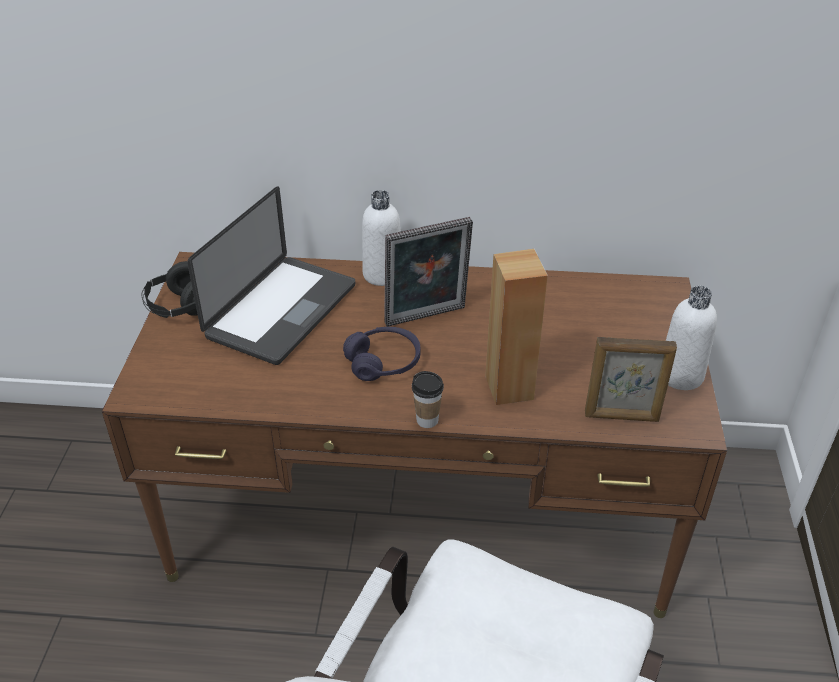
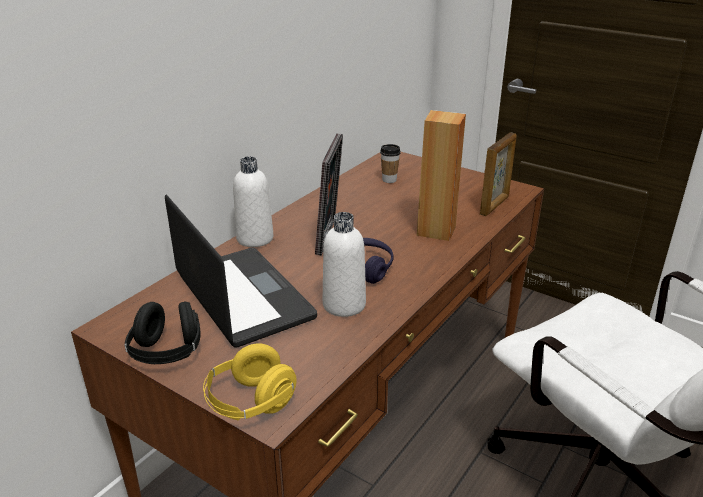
camera: 60 degrees left, 10 degrees down
cup [412,371,444,428] -> cup moved to [380,144,401,183]
white bottle [666,286,717,390] -> white bottle moved to [323,212,366,317]
none -> yellow headphones [203,344,297,420]

